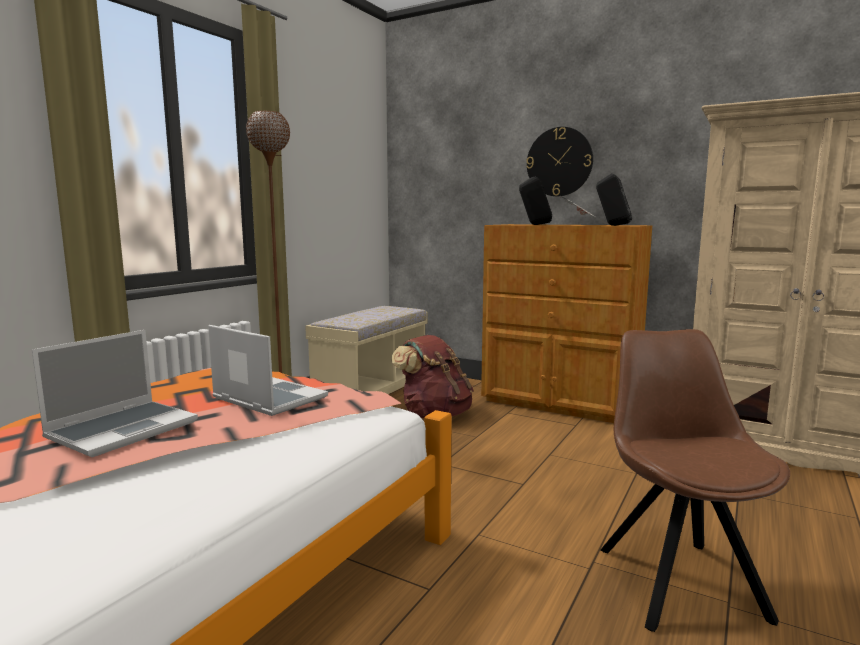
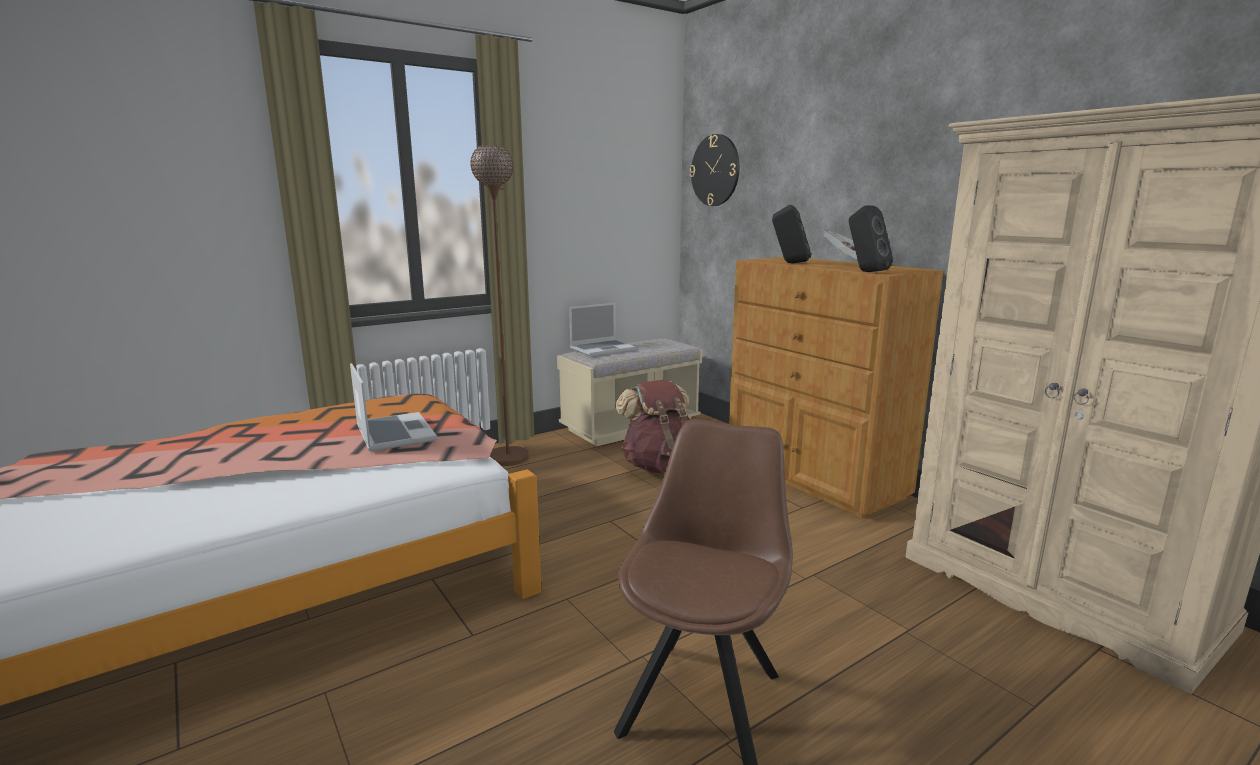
camera: 25 degrees right, 5 degrees up
laptop [32,330,198,457] -> laptop moved to [569,303,636,357]
wall clock [527,127,593,196] -> wall clock moved to [690,134,740,206]

